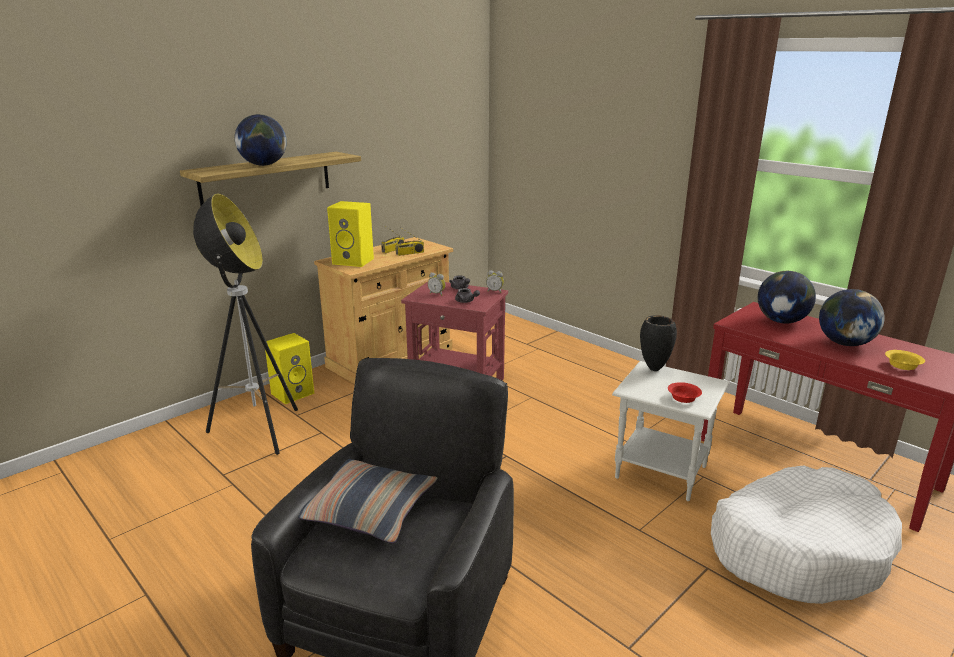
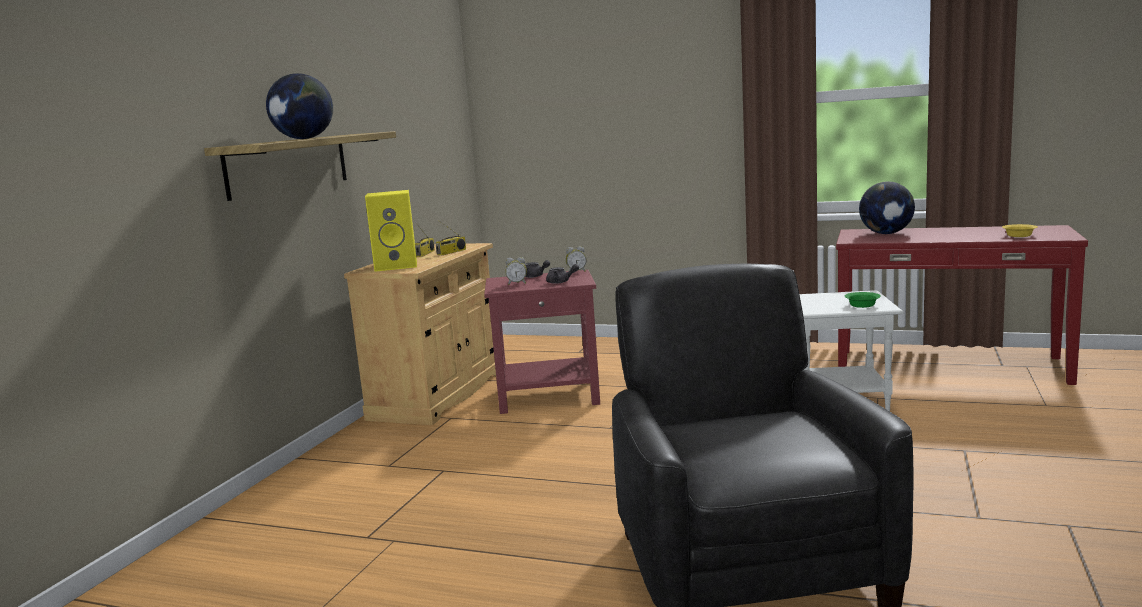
camera: 25 degrees left, 10 degrees down
floor lamp [193,193,298,455] -> none
yellow speaker [265,333,315,404] -> none
pillow [298,459,437,543] -> none
black vase [640,315,677,371] -> none
red bowl [668,382,702,403] -> green bowl [845,292,881,308]
white dog bed [711,465,902,604] -> none
globe [819,289,885,346] -> none

